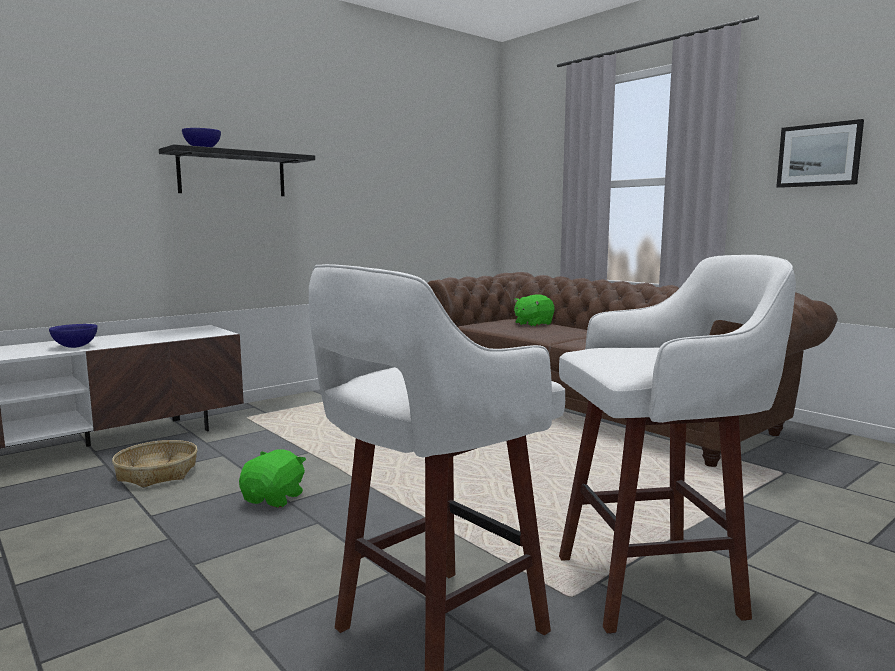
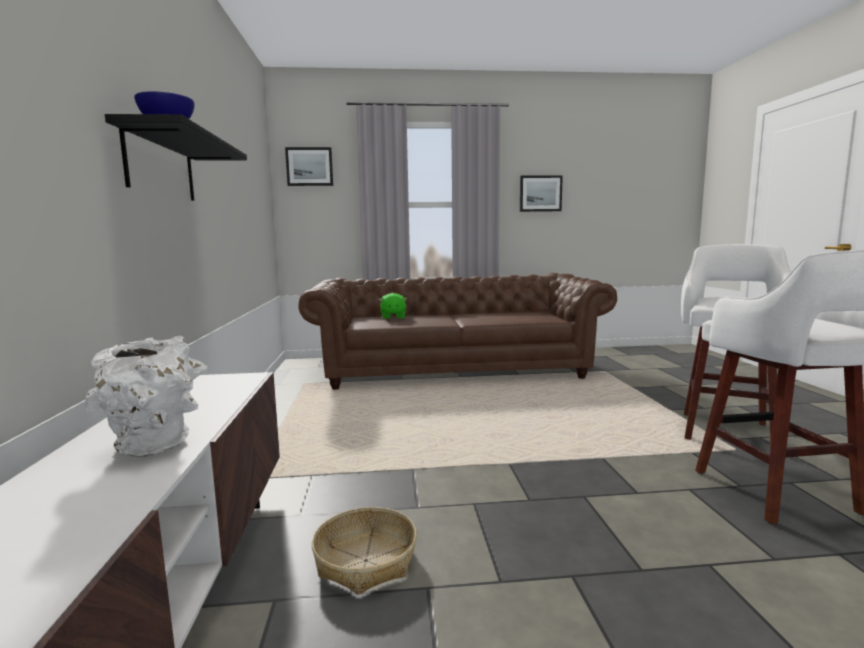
camera: 55 degrees left, 0 degrees up
blue bowl [49,324,97,348] -> white vase [85,335,207,457]
green plush toy [239,449,306,508] -> none
none -> picture [285,147,333,186]

